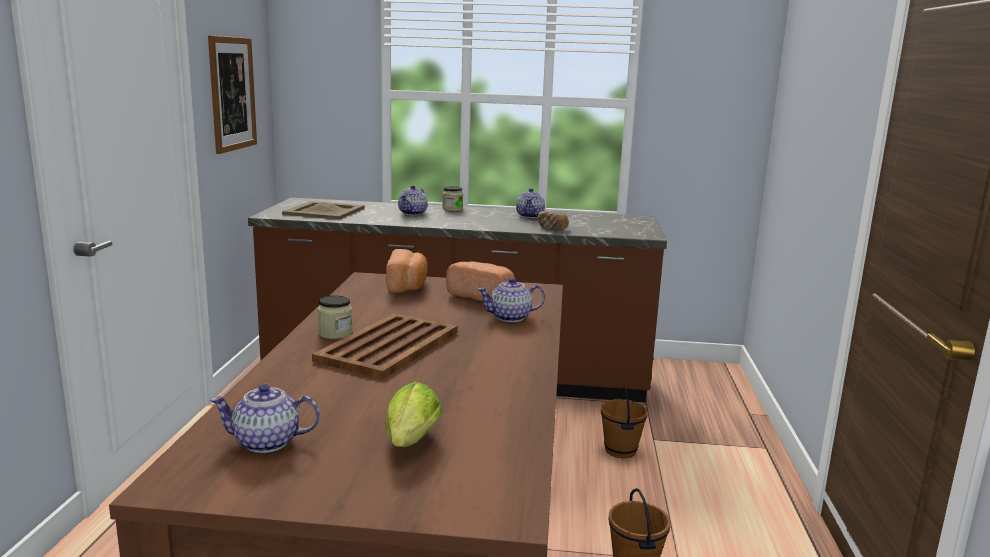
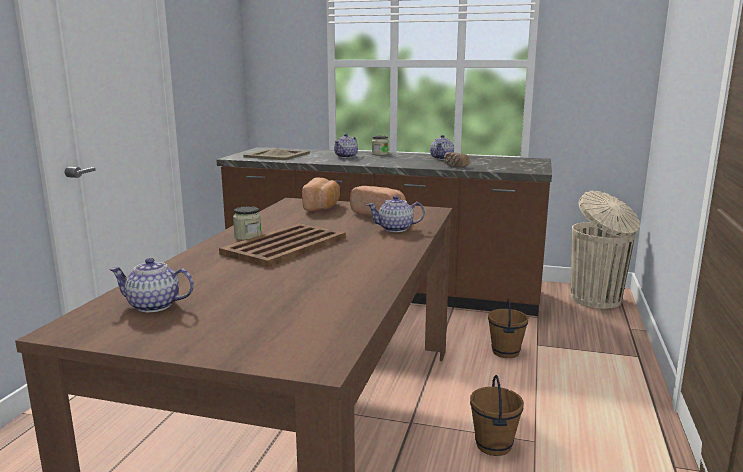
camera: 10 degrees right, 0 degrees up
picture [208,35,257,154] -> none
lettuce [386,382,442,447] -> none
none -> beige trash can [571,191,640,309]

